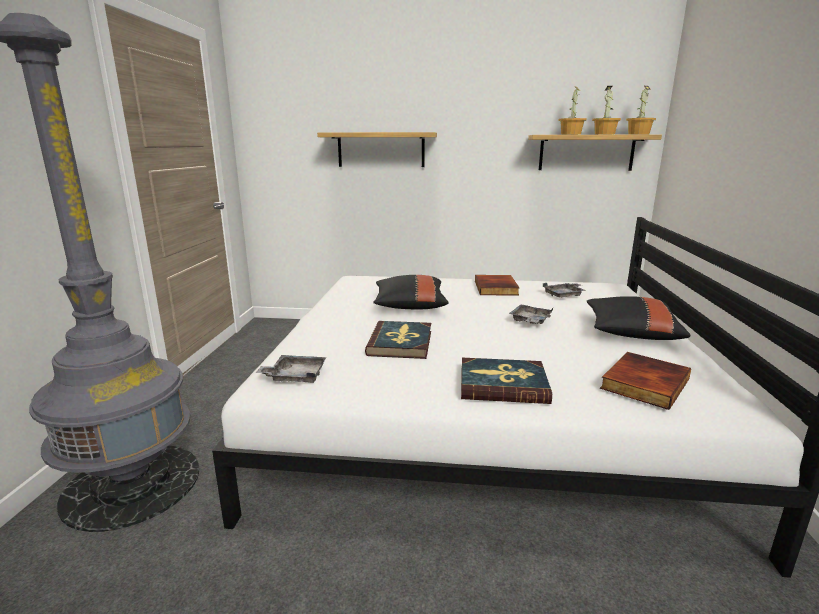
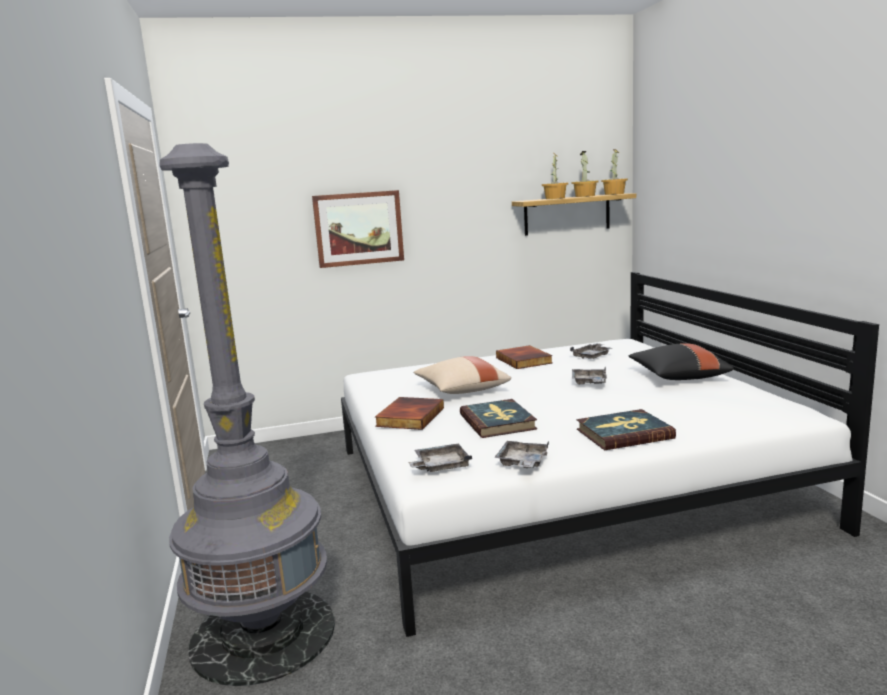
camera: 20 degrees left, 5 degrees down
shelf [317,132,437,167] -> picture [312,190,404,268]
black pillow [373,275,448,310] -> beige pillow [414,356,511,394]
book [600,352,691,410] -> book moved to [375,397,444,430]
none -> grey tray [494,441,549,468]

